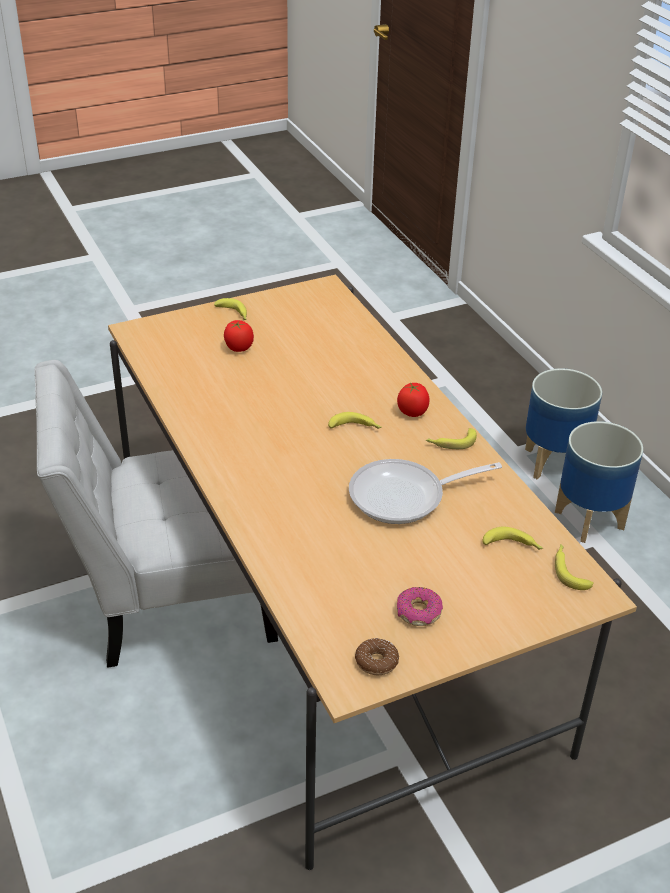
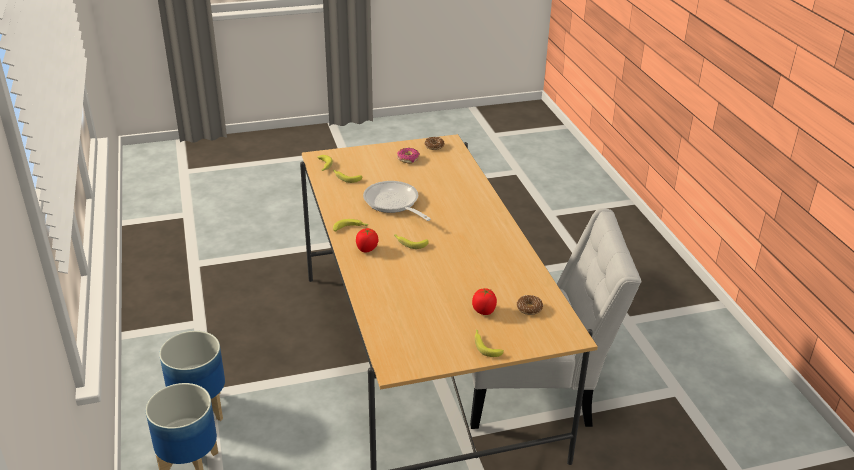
camera: 170 degrees left, 5 degrees down
frying pan [349,459,502,524] -> frying pan turned 120 degrees counterclockwise [363,181,431,221]
none -> donut [517,295,543,315]

